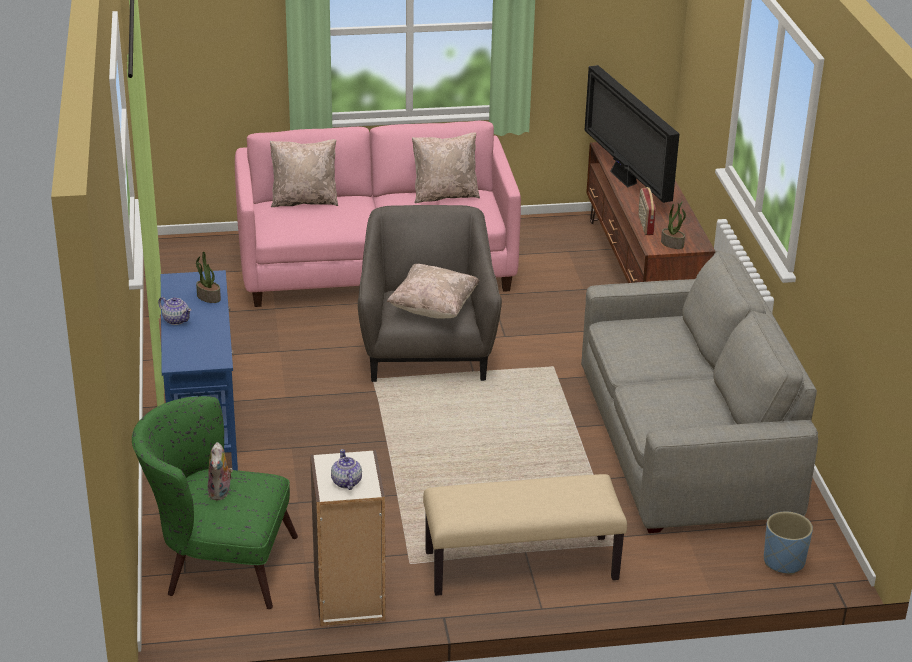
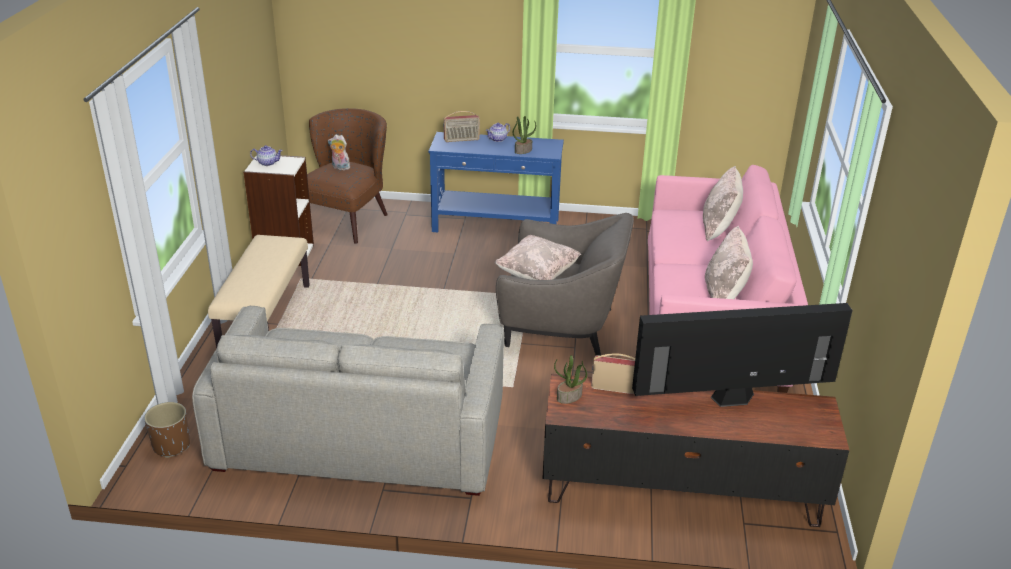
camera: 105 degrees right, 0 degrees up
green armchair [132,396,298,609] -> brown armchair [307,108,388,244]
blue planter [764,511,813,574] -> brown planter [144,402,190,458]
none -> radio [443,111,480,142]

